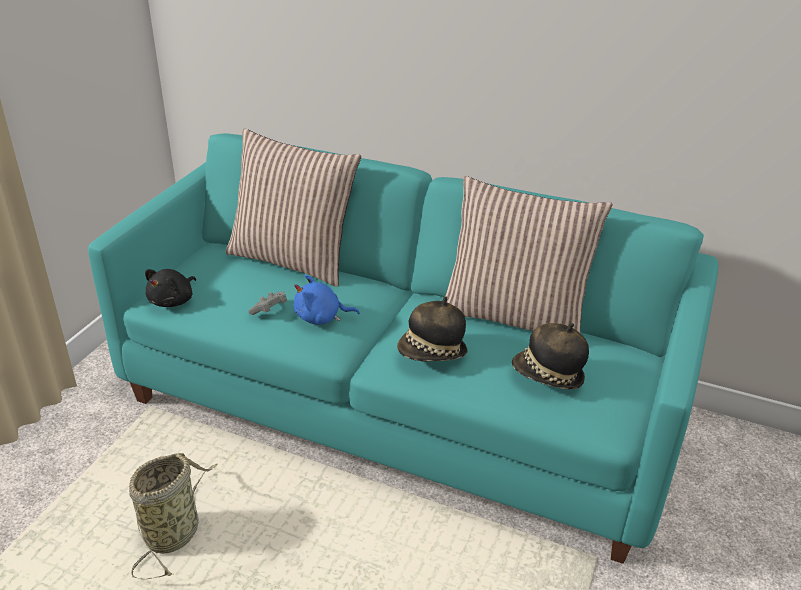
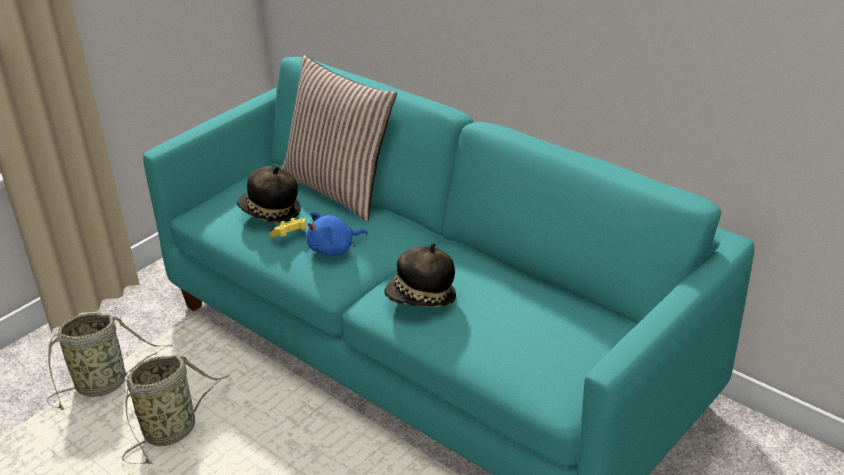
camera: 20 degrees right, 0 degrees up
black plush toy [145,269,196,307] -> none
grey game controller [248,291,287,315] -> yellow game controller [269,218,307,238]
blue plush toy [293,275,360,325] -> blue plush toy turned 45 degrees counterclockwise [306,212,368,256]
pillow [446,176,613,333] -> none
hat [512,323,589,389] -> hat moved to [237,166,301,223]
none -> basket [47,313,173,410]

